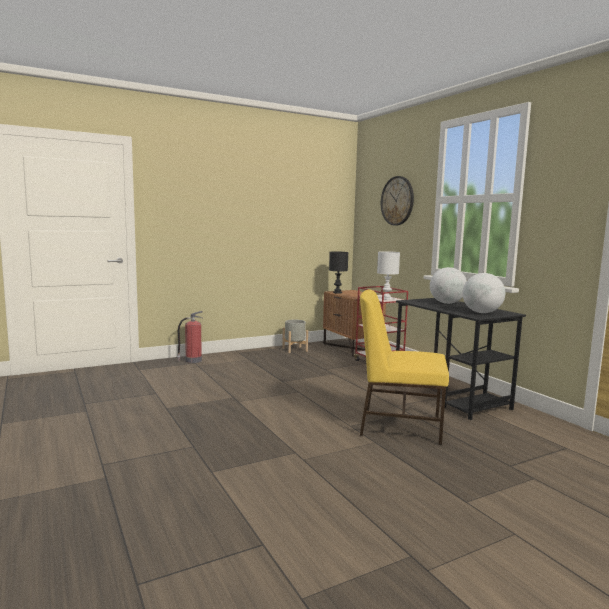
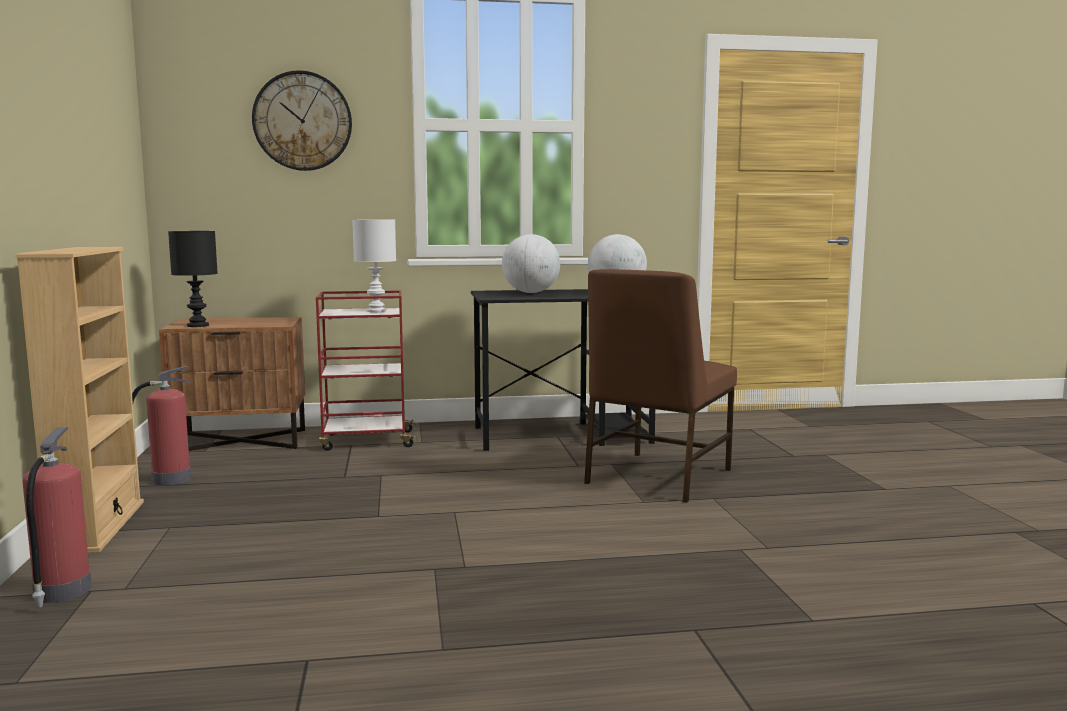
camera: 70 degrees left, 0 degrees up
grey planter [282,320,308,353] -> fire extinguisher [132,366,191,485]
yellow chair [360,289,449,445] -> brown chair [584,269,737,503]
none -> beige bookcase [16,247,144,553]

